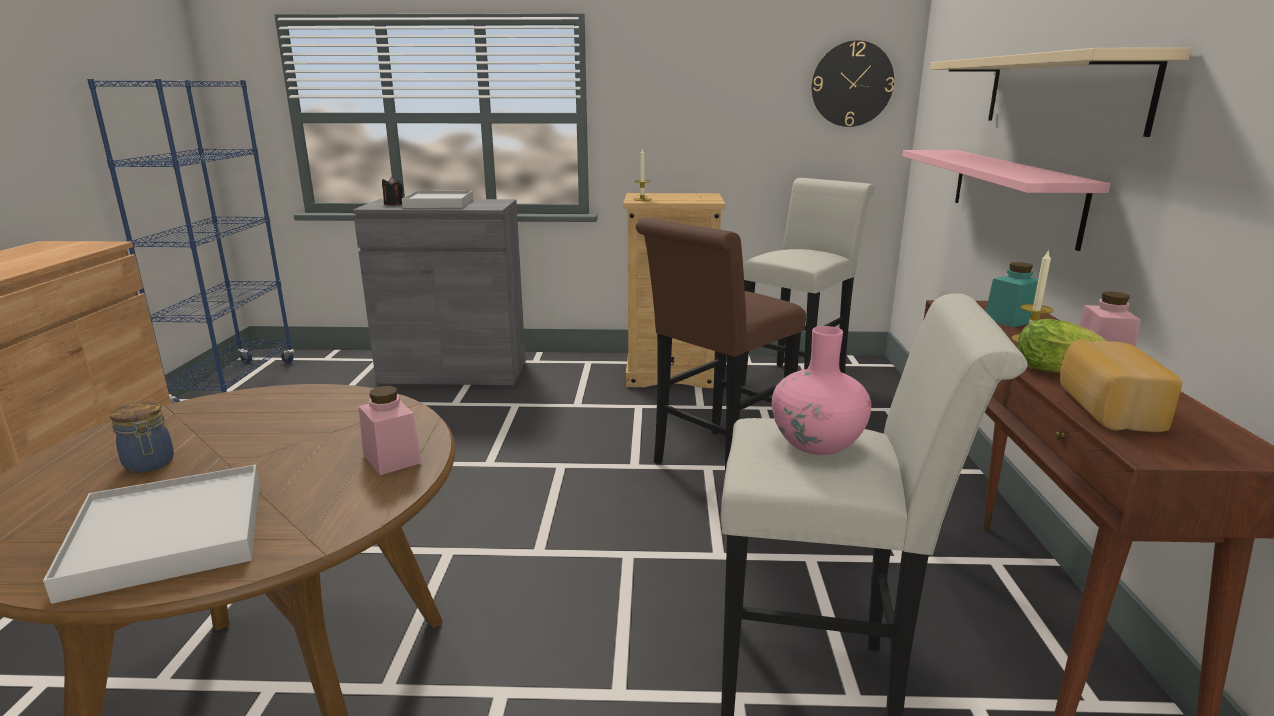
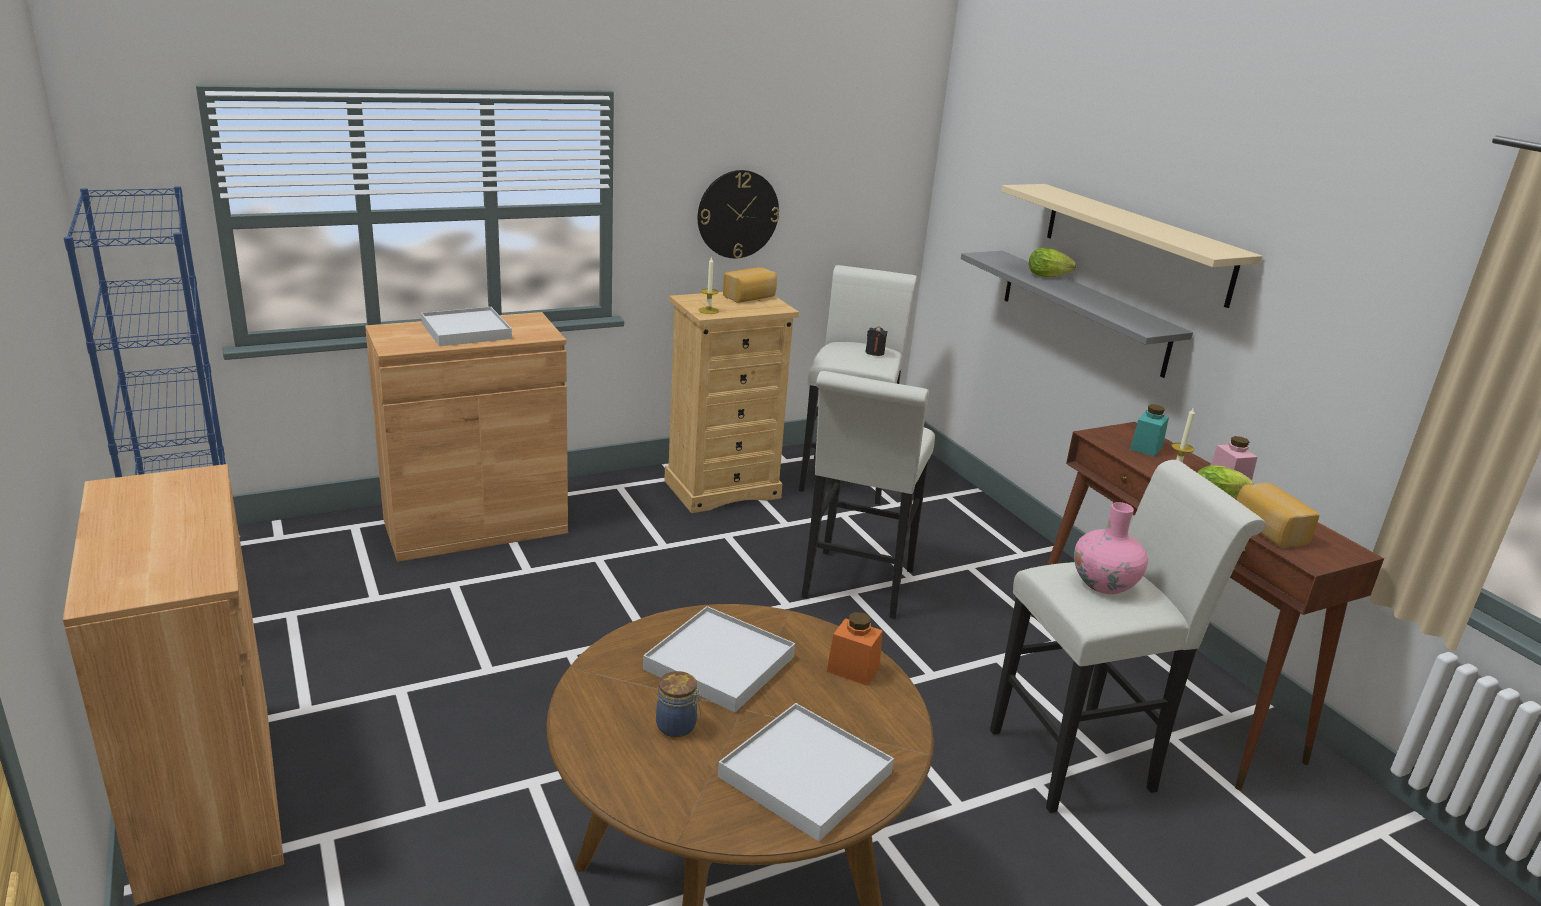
camera: 30 degrees left, 5 degrees up
grey cabinet [353,199,526,385] -> brown cabinet [365,312,568,562]
pink jar [358,386,422,475] -> orange jar [827,612,883,686]
black candle [382,177,403,206] -> black candle moved to [865,326,888,356]
brown stool [636,218,806,472] -> white stool [801,371,935,619]
wall clock [812,40,894,127] -> wall clock moved to [698,170,779,258]
pink shelf [903,150,1110,251] -> grey shelf [961,251,1193,378]
none -> white tray [643,606,795,712]
none -> bread [723,267,777,303]
none -> lettuce [1029,248,1076,277]

